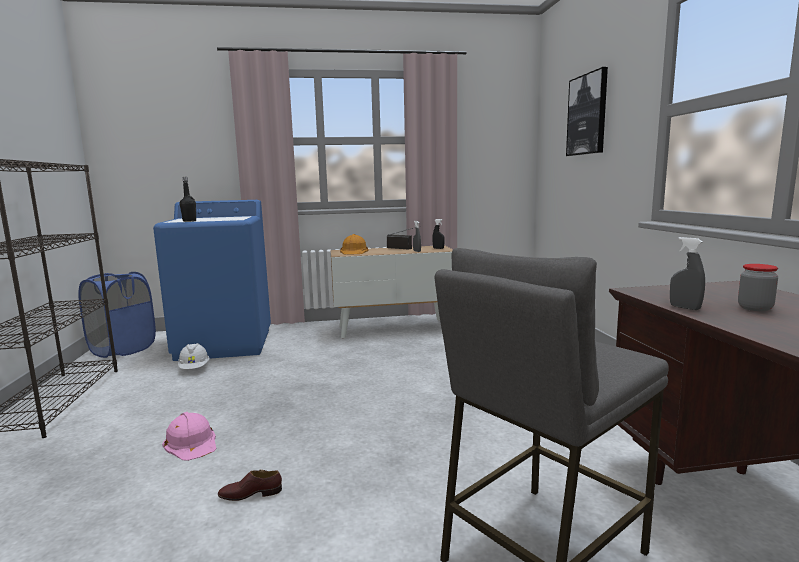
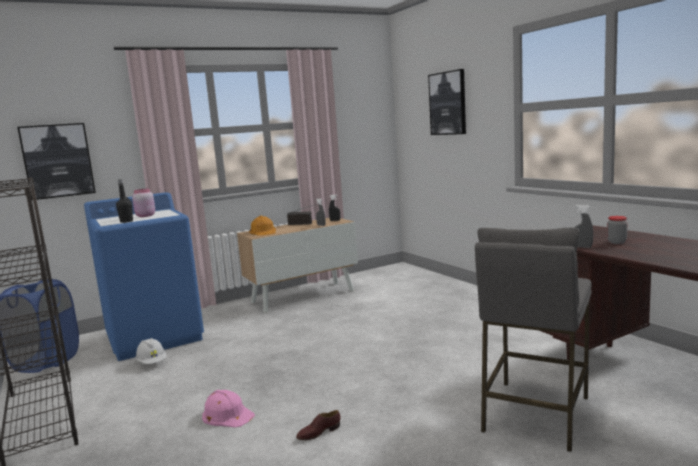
camera: 20 degrees left, 0 degrees up
none -> picture [17,123,96,200]
none -> pink jar [132,189,155,217]

